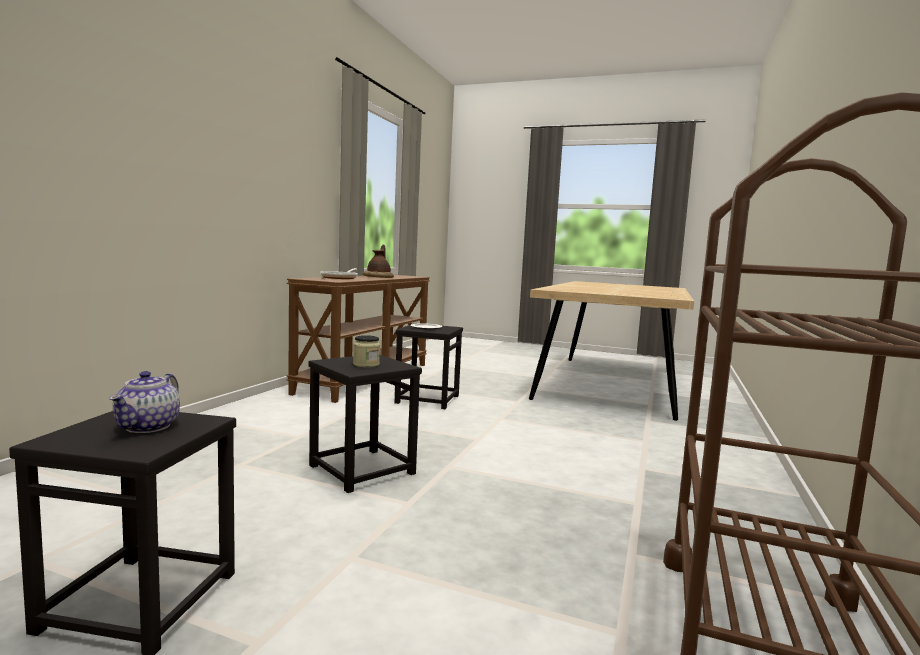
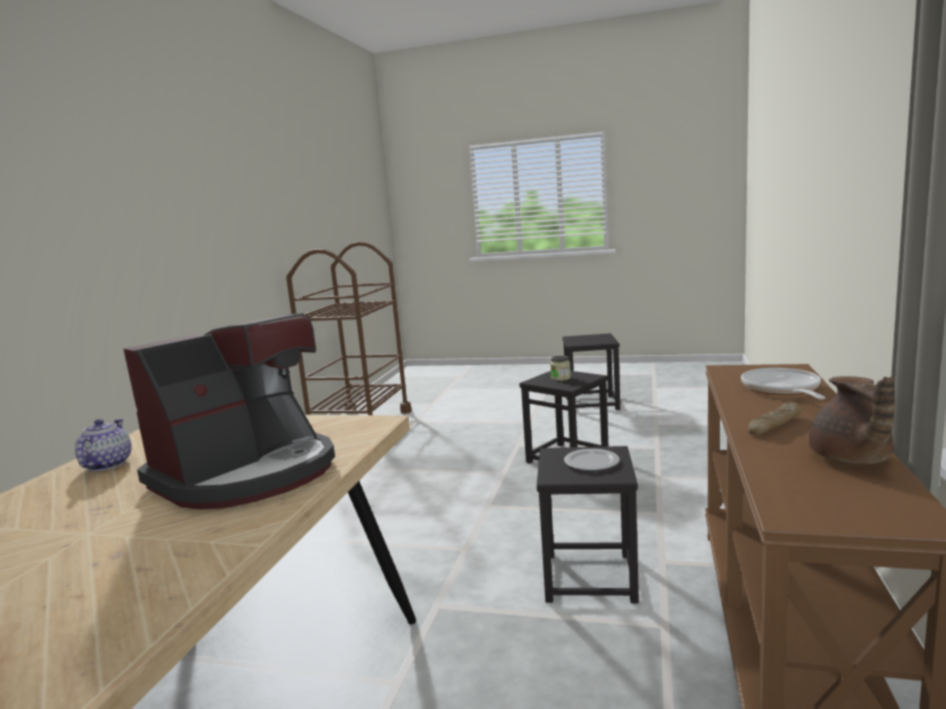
camera: 175 degrees right, 5 degrees up
teapot [109,371,180,433] -> teapot moved to [75,419,131,471]
none -> coffee machine [123,313,335,509]

